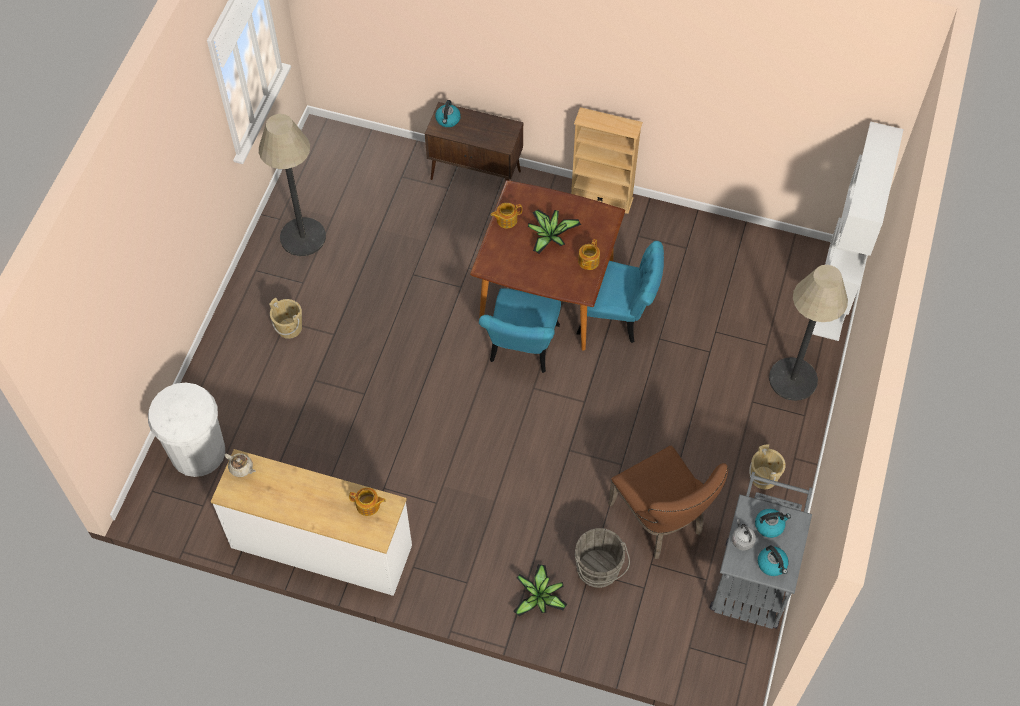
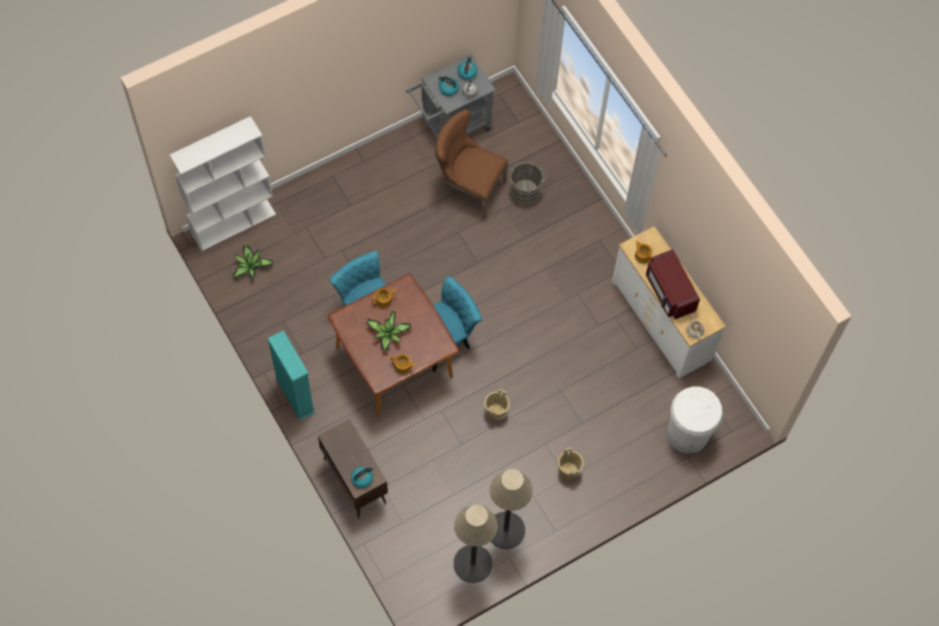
camera: 140 degrees left, 5 degrees up
potted plant [513,564,568,616] -> potted plant moved to [232,245,273,279]
beige bookcase [571,107,643,214] -> turquoise bookcase [267,331,315,420]
brown chair [608,446,728,559] -> brown chair turned 75 degrees counterclockwise [435,109,508,219]
beige bucket [749,444,786,489] -> beige bucket moved to [484,389,510,421]
floor lamp [769,265,848,401] -> floor lamp moved to [453,505,498,583]
none -> red microwave [646,249,700,319]

